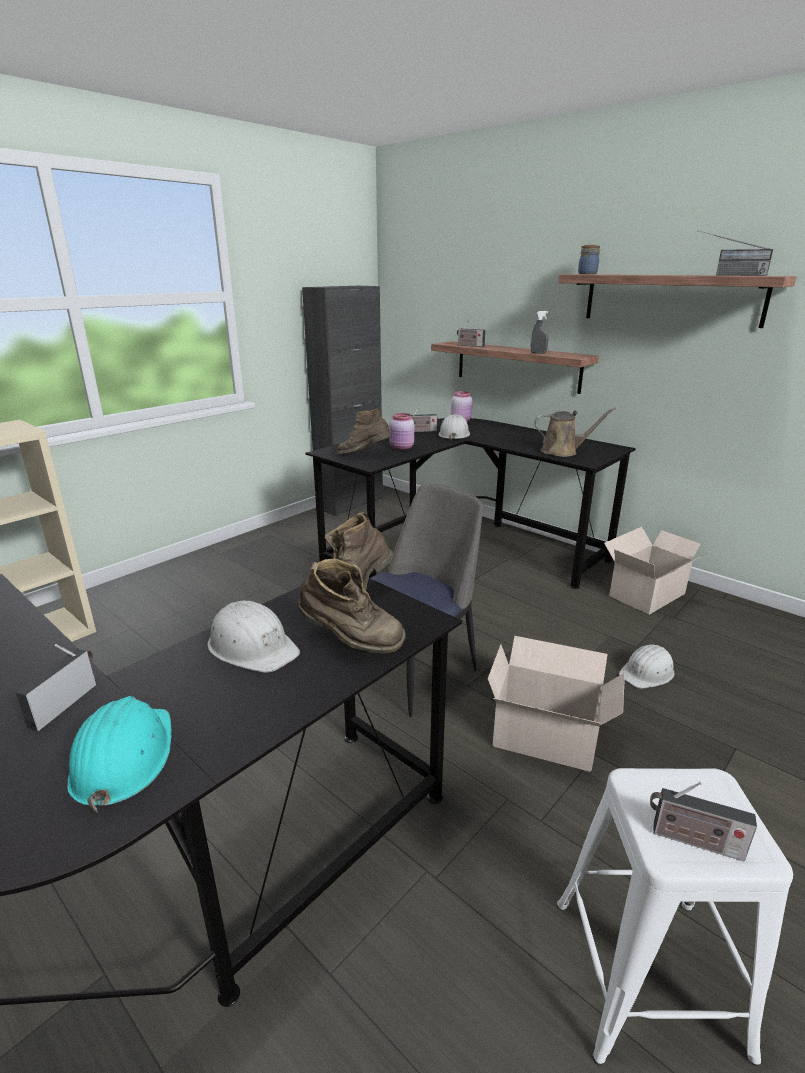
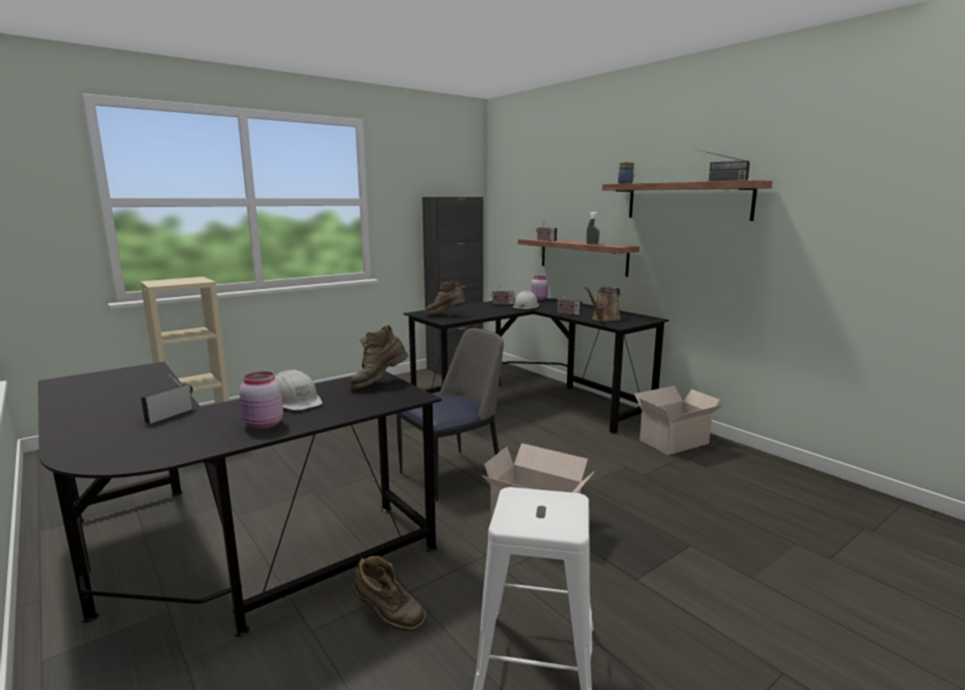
camera: 10 degrees right, 10 degrees down
turquoise hard hat [67,696,171,813] -> none
brown boot [298,558,405,653] -> brown boot moved to [353,556,427,631]
pink jar [389,413,414,450] -> pink jar moved to [239,371,283,429]
brown watering can [535,407,616,457] -> brown watering can turned 120 degrees clockwise [585,286,621,322]
white hard hat [619,644,675,689] -> none
radio [650,781,757,862] -> radio moved to [556,293,582,315]

